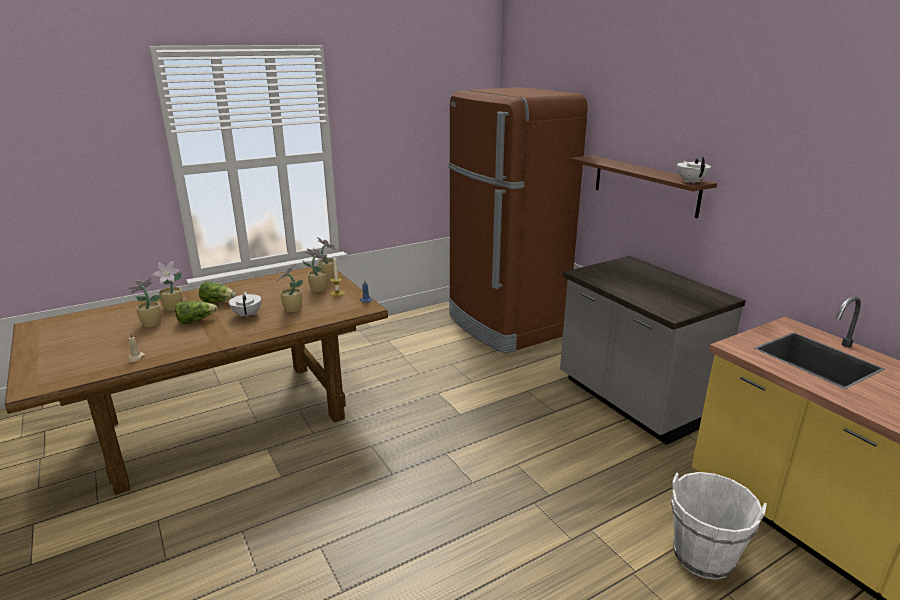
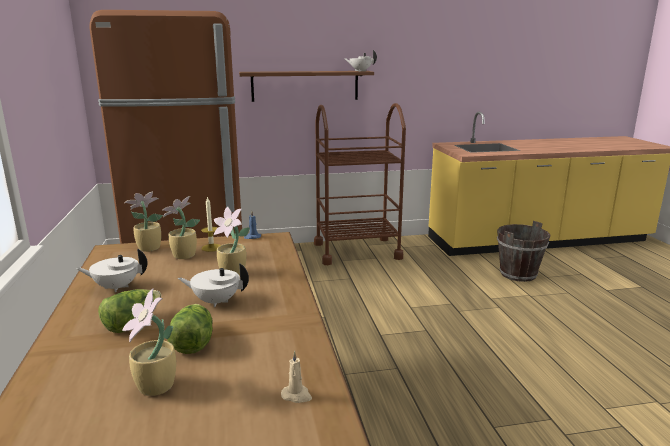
camera: 70 degrees left, 5 degrees down
potted plant [153,261,183,311] -> none
grey counter [560,256,746,445] -> brown cart [314,103,406,265]
white bucket [671,472,767,580] -> brown bucket [497,221,551,282]
none -> white teapot [76,249,148,292]

